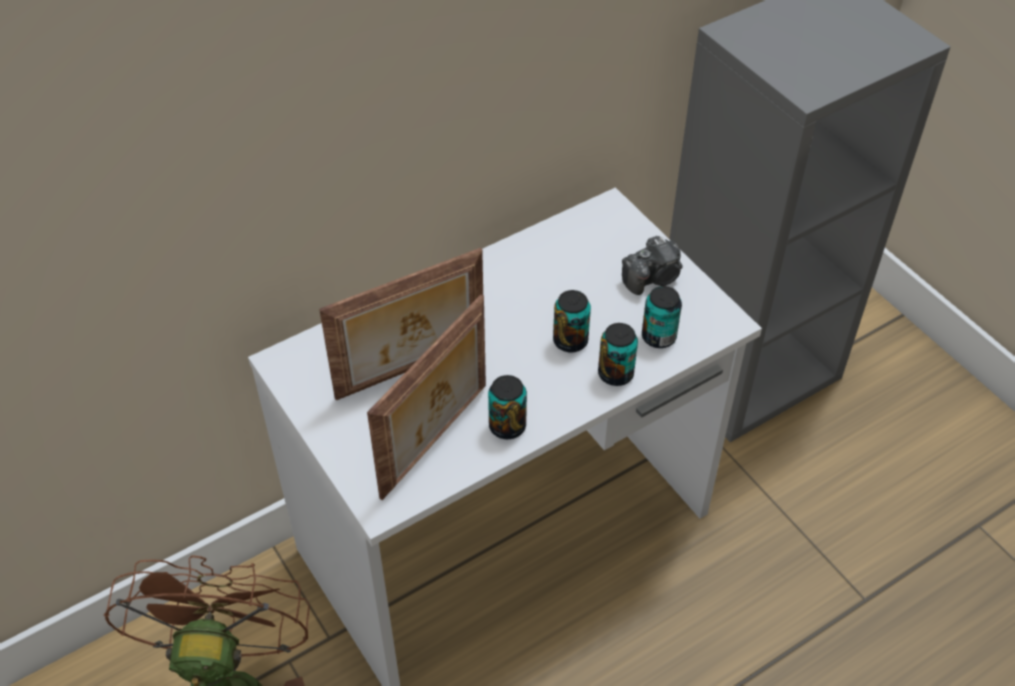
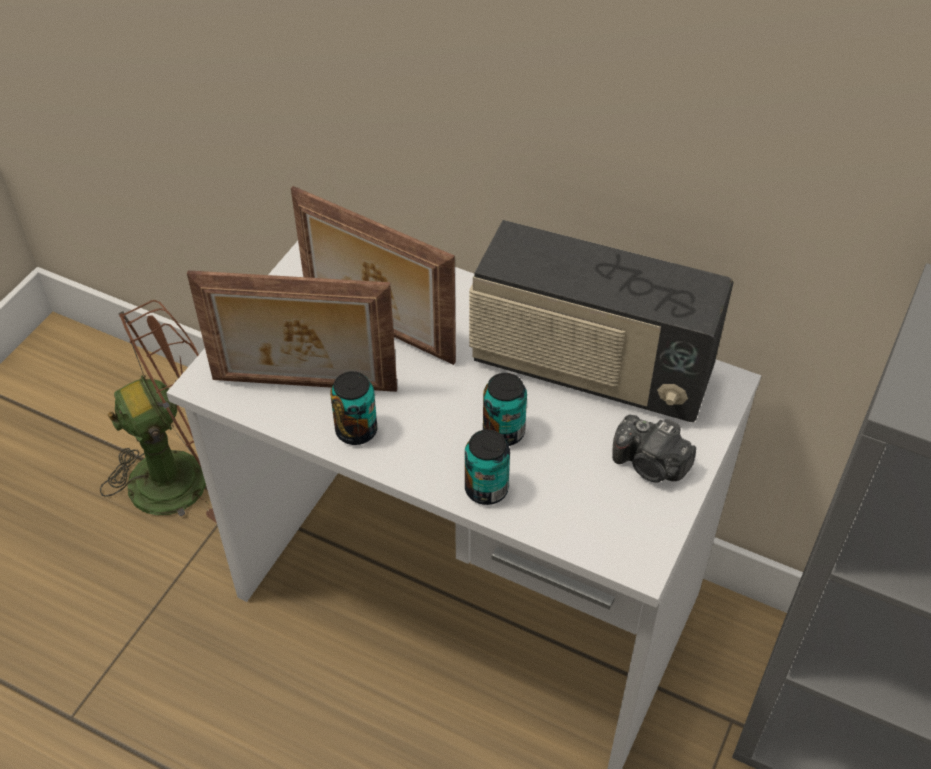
camera: 60 degrees right, 0 degrees up
can [642,286,682,348] -> none
none -> radio [469,220,734,422]

